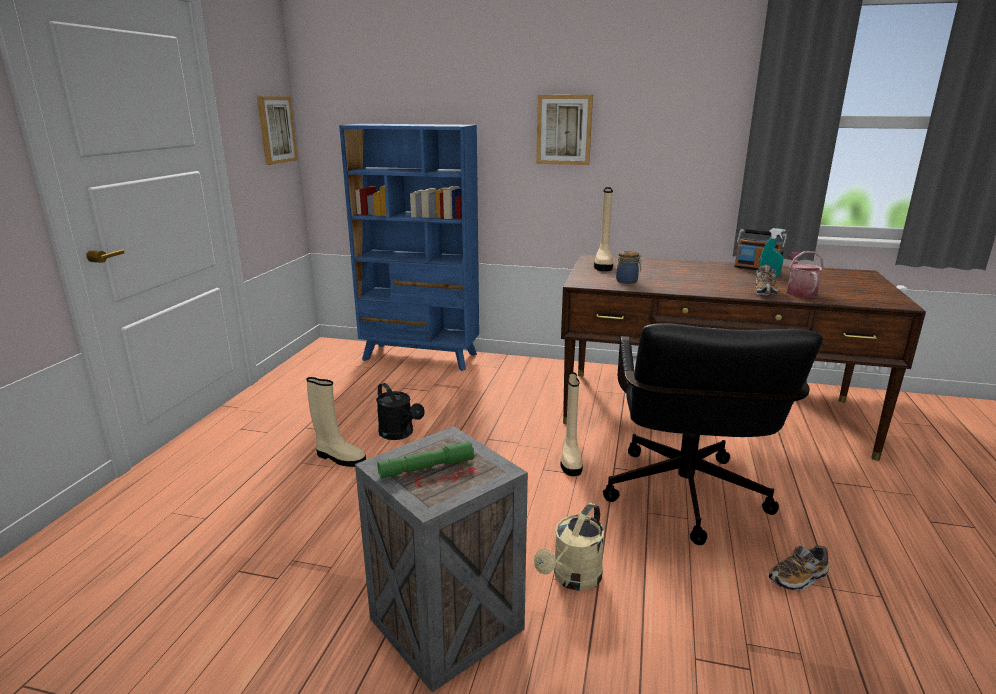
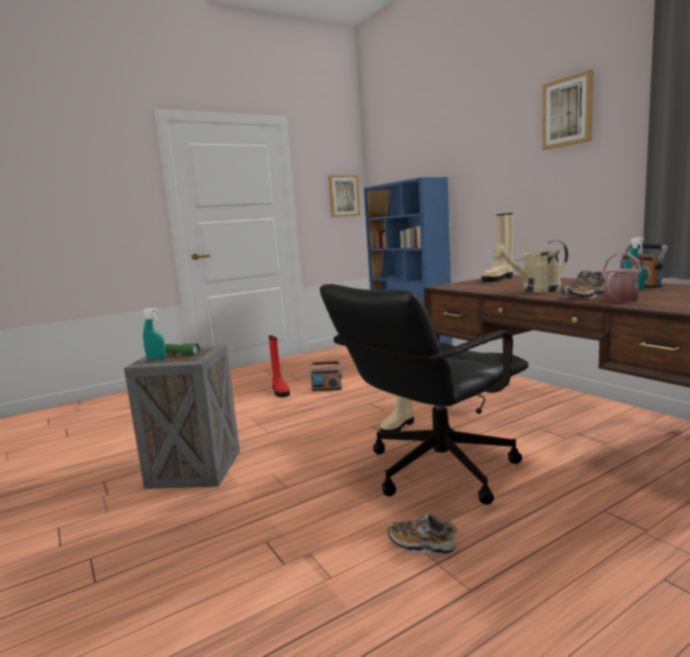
camera: 45 degrees right, 10 degrees down
beige boot [306,377,366,467] -> red boot [269,335,290,397]
black watering can [376,383,425,440] -> radio [309,361,342,391]
beige watering can [534,503,604,591] -> beige watering can moved to [493,241,568,293]
picture [536,95,593,165] -> picture moved to [542,69,594,150]
jar [616,251,642,284] -> none
none -> turquoise spray bottle [142,308,166,359]

